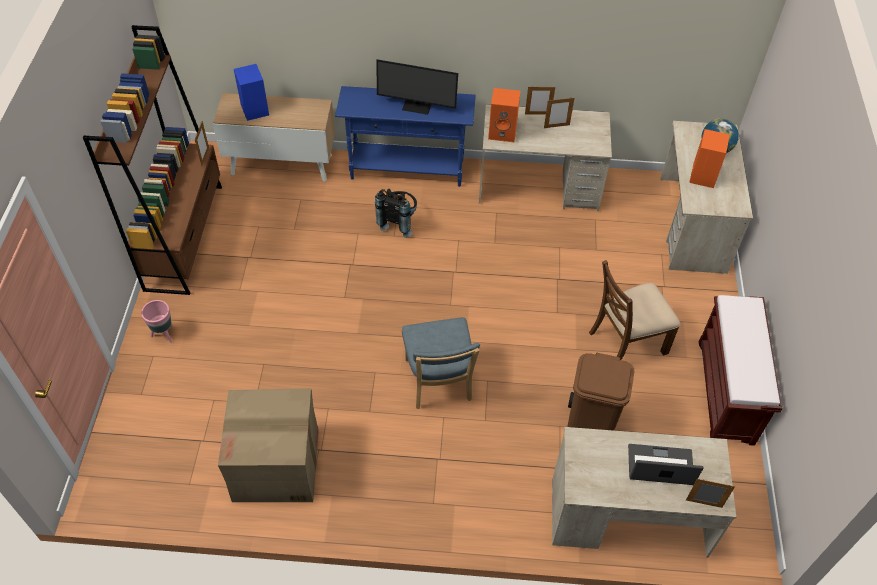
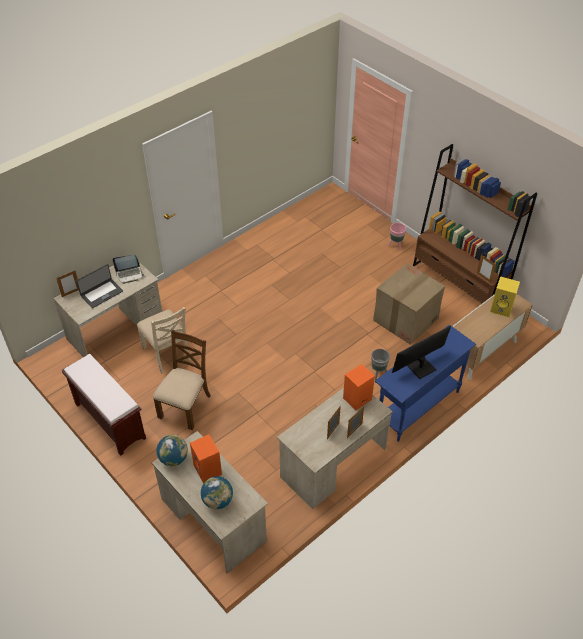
camera: 135 degrees right, 5 degrees down
cardboard box [218,388,319,502] -> cardboard box moved to [373,263,445,344]
blue speaker [234,64,269,121] -> yellow speaker [490,276,520,318]
black backpack [375,189,417,238] -> grey planter [371,349,390,380]
blue chair [402,318,480,409] -> none
brown trash can [567,353,634,431] -> beige chair [137,307,191,374]
none -> laptop [112,255,144,284]
none -> globe [156,435,188,466]

